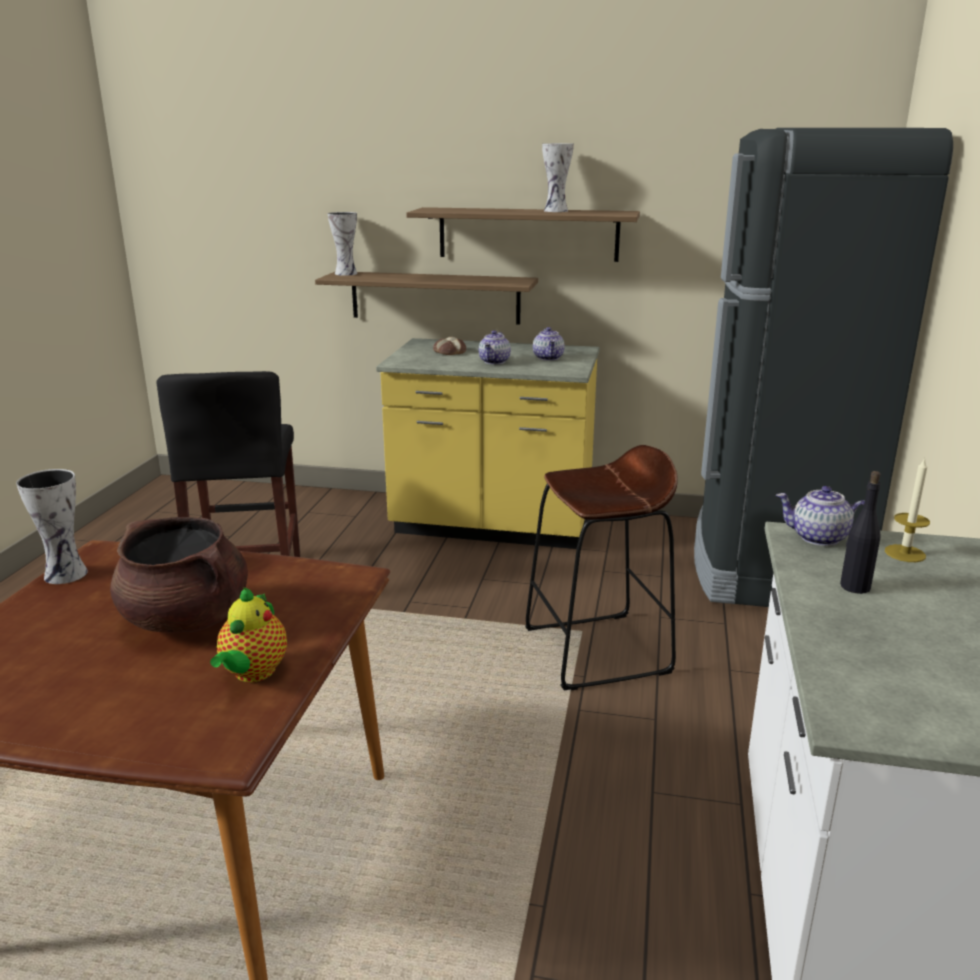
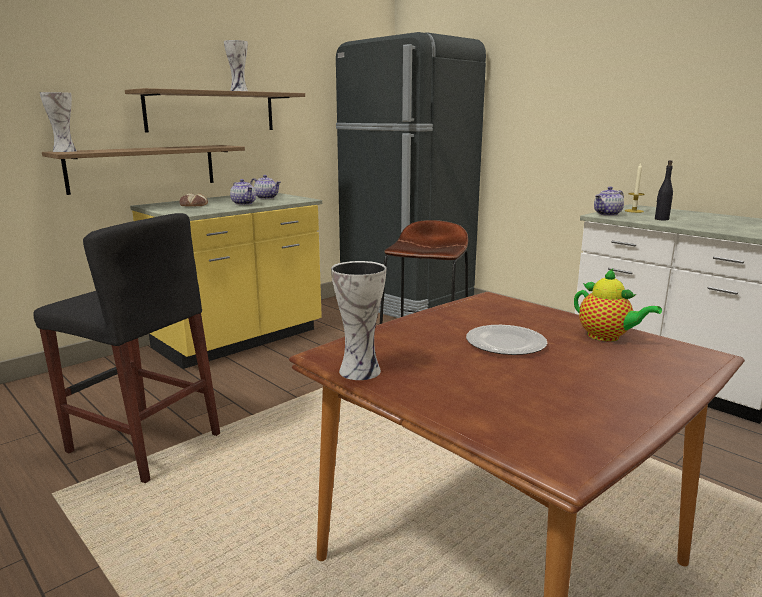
camera: 55 degrees left, 5 degrees down
brown cooking pot [110,517,248,633] -> plate [466,325,547,355]

